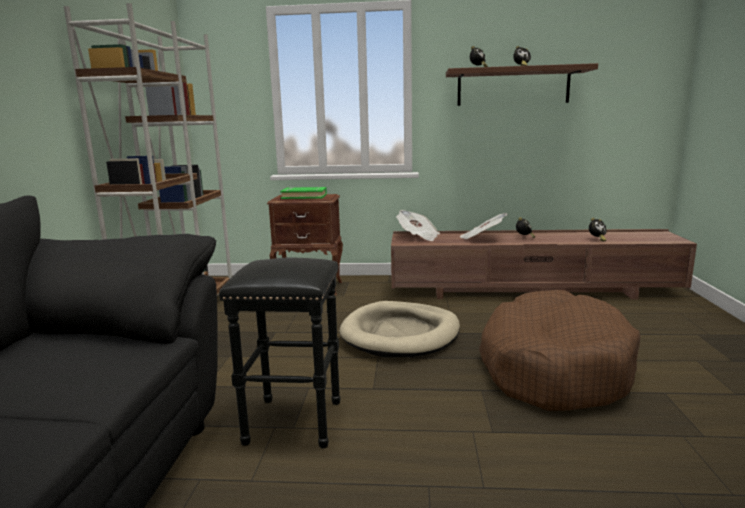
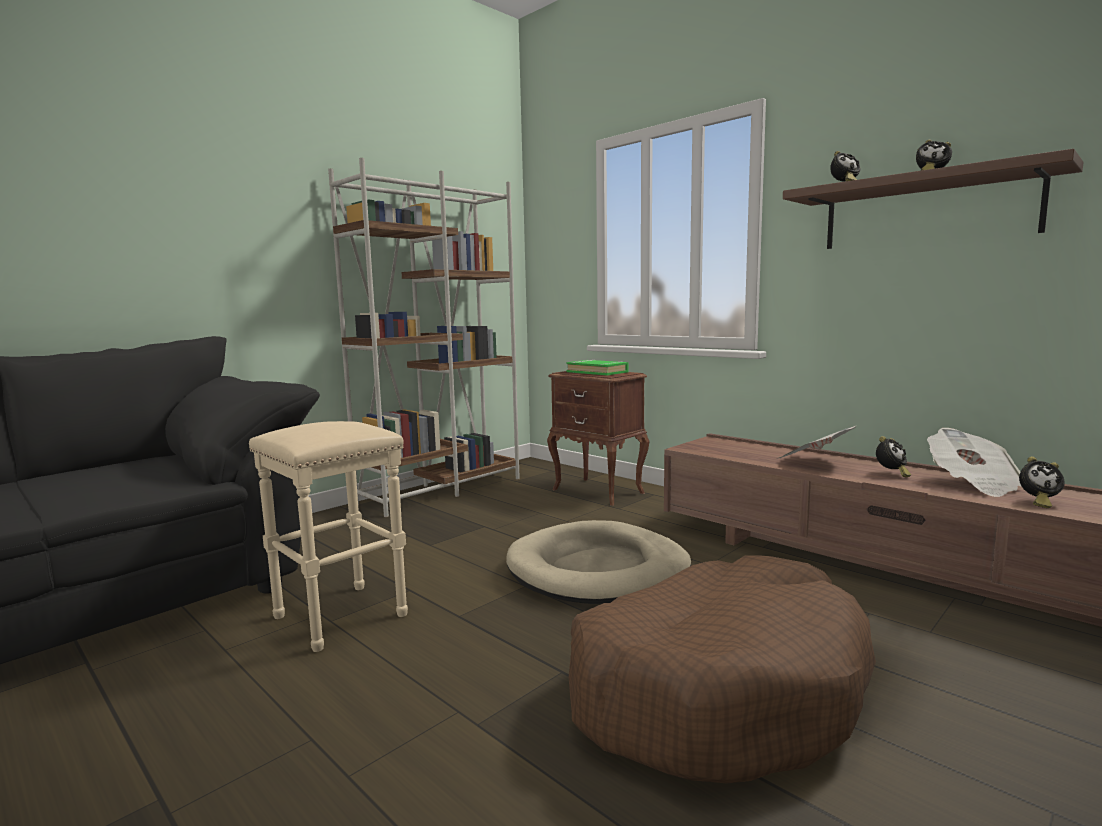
camera: 40 degrees right, 5 degrees down
black stool [219,258,340,448] -> beige stool [249,421,408,652]
newspaper [396,210,440,241] -> newspaper moved to [927,428,1022,497]

